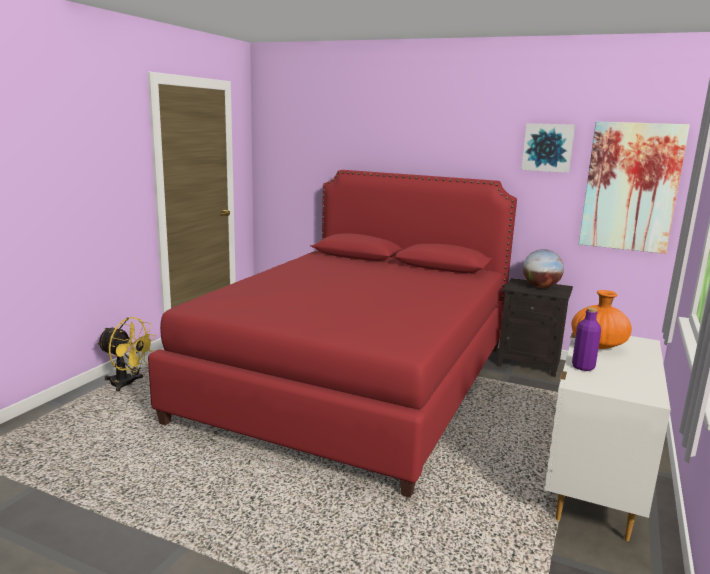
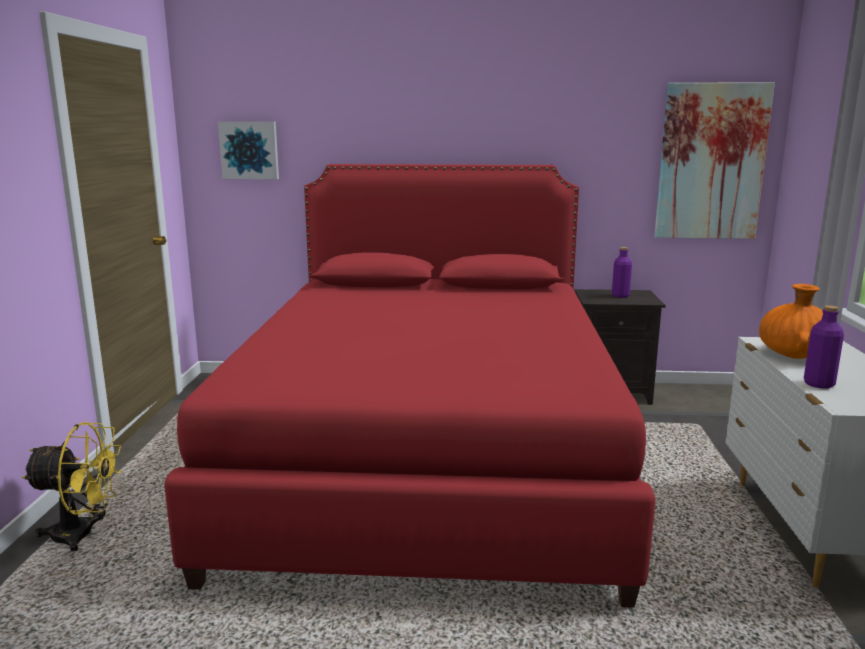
camera: 20 degrees left, 0 degrees up
picture [521,123,575,173] -> picture moved to [218,121,279,179]
globe [523,249,564,288] -> purple bottle [612,247,632,298]

